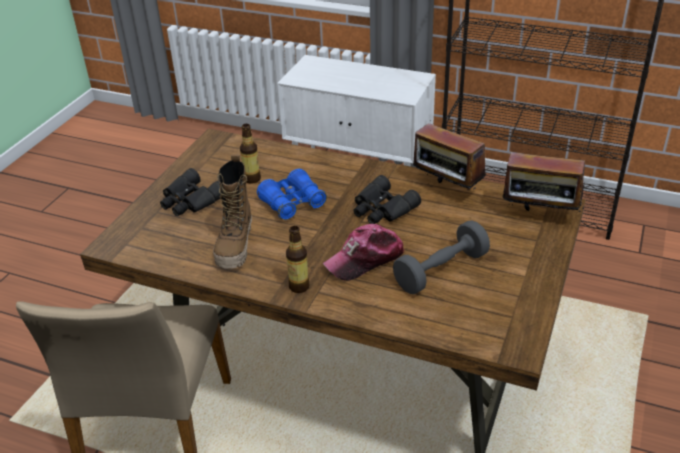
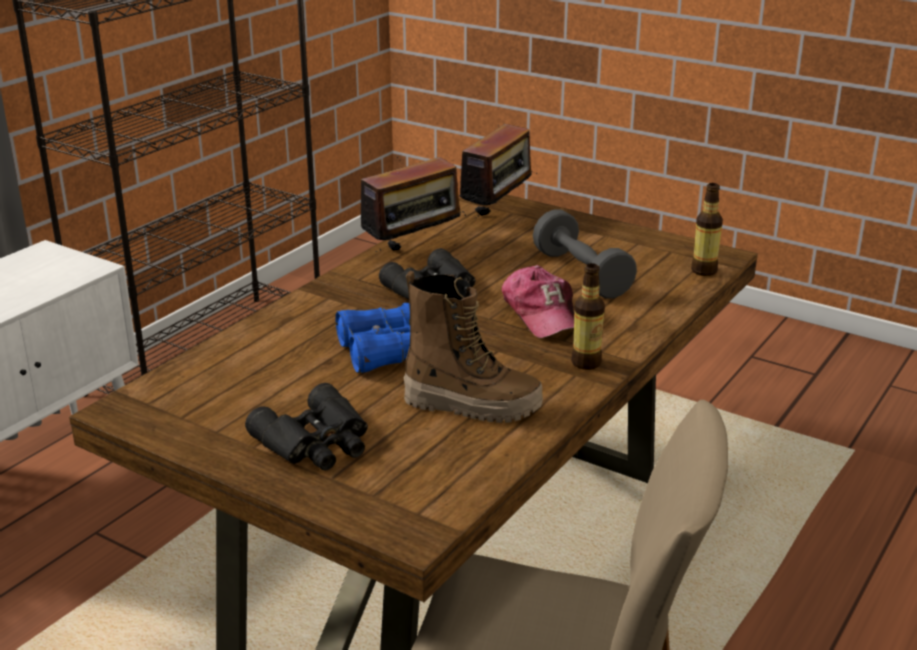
camera: 80 degrees left, 10 degrees down
bottle [240,124,261,184] -> bottle moved to [691,183,723,276]

